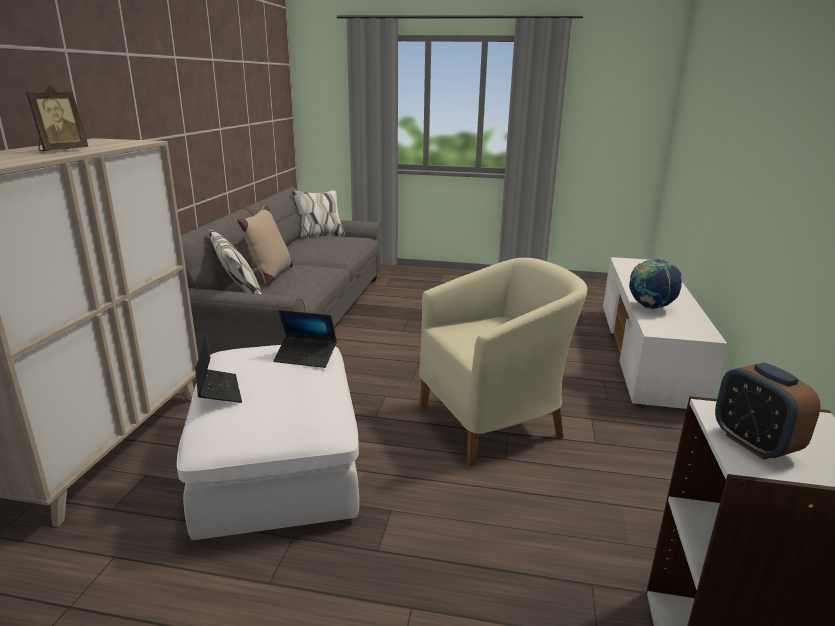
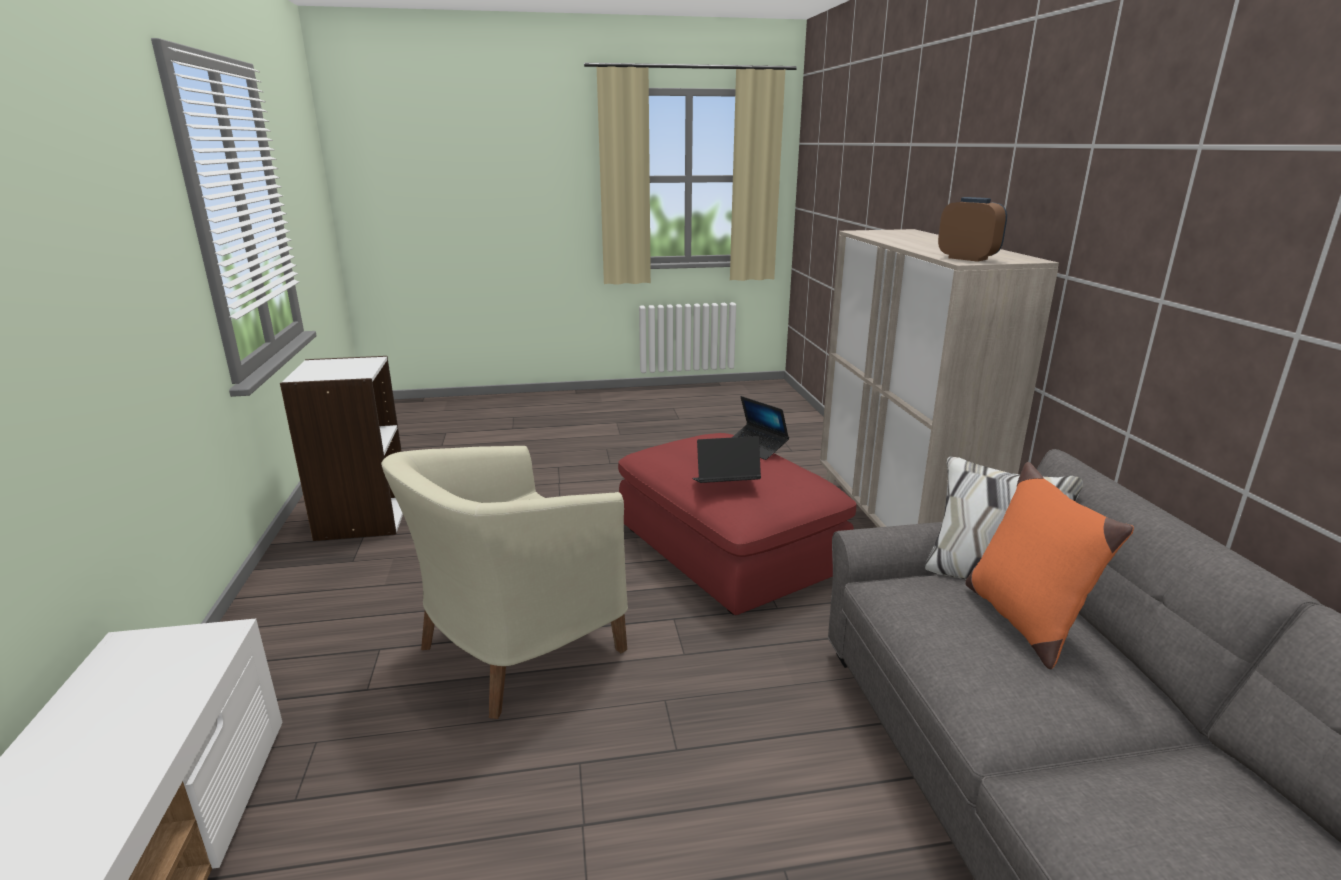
camera: 160 degrees right, 0 degrees up
picture frame [26,85,88,151] -> none
white ottoman [177,345,359,540] -> red ottoman [618,433,856,615]
beige pillow [237,205,293,285] -> orange pillow [965,462,1134,669]
globe [629,258,682,309] -> none
alarm clock [715,362,821,460] -> alarm clock moved to [938,197,1007,262]

